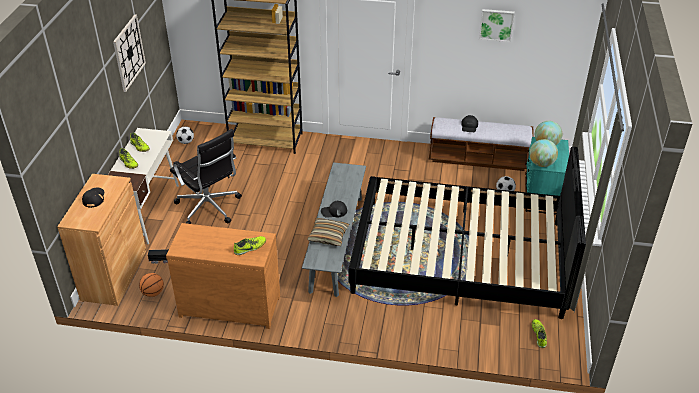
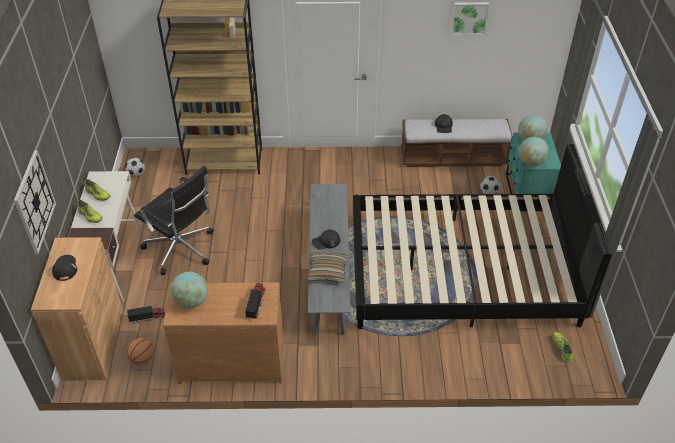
camera: 10 degrees left, 5 degrees up
wall clock [113,14,146,92] -> wall clock moved to [14,150,56,254]
shoe [234,236,266,255] -> toy truck [245,283,265,319]
none -> globe [171,272,208,308]

